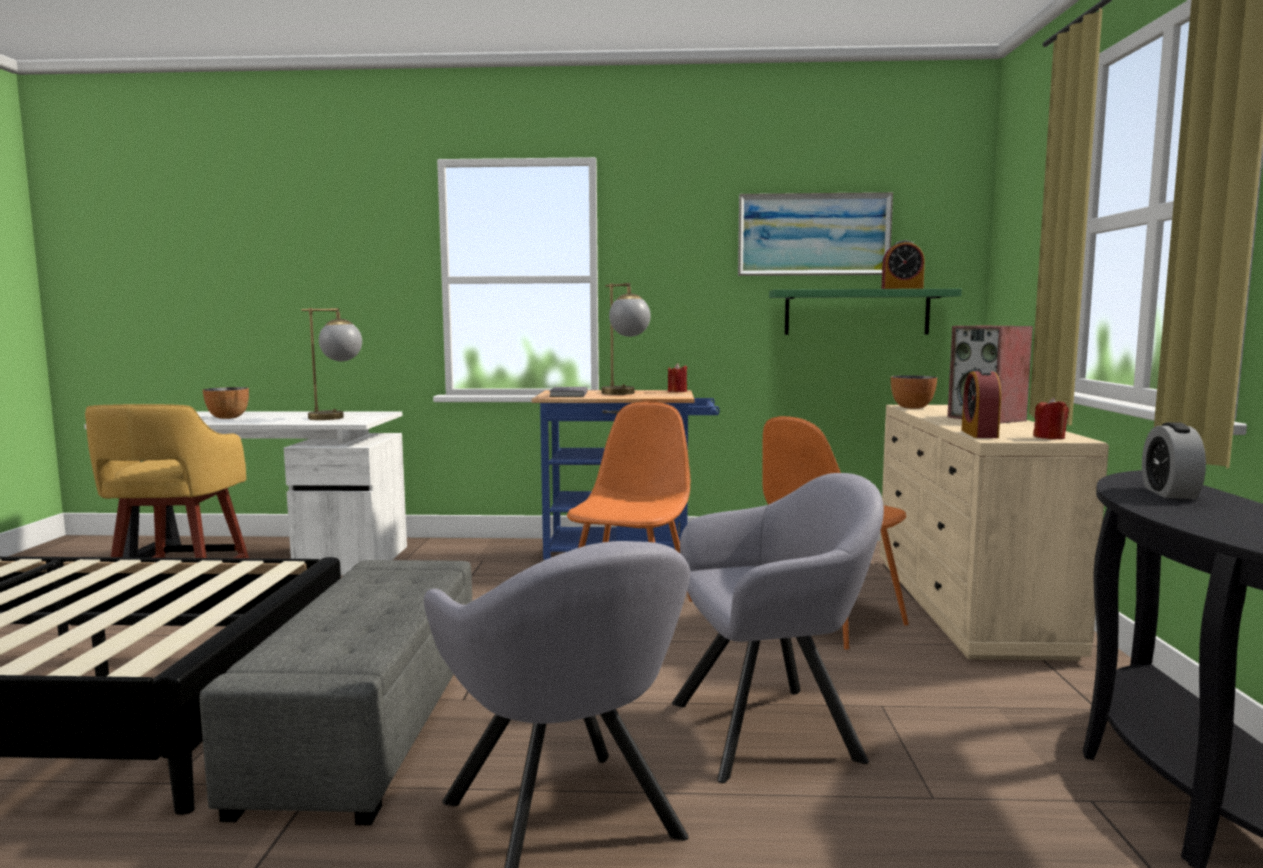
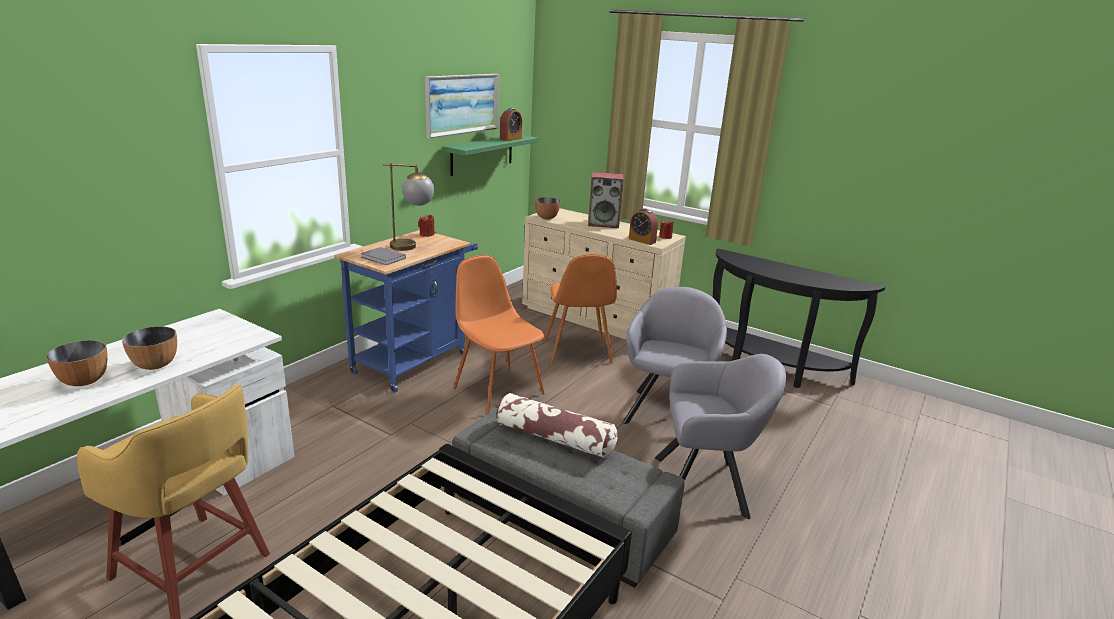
camera: 60 degrees left, 15 degrees up
table lamp [301,308,362,420] -> none
alarm clock [1142,422,1206,499] -> none
none -> bowl [122,326,177,370]
none -> pillow [496,393,617,458]

